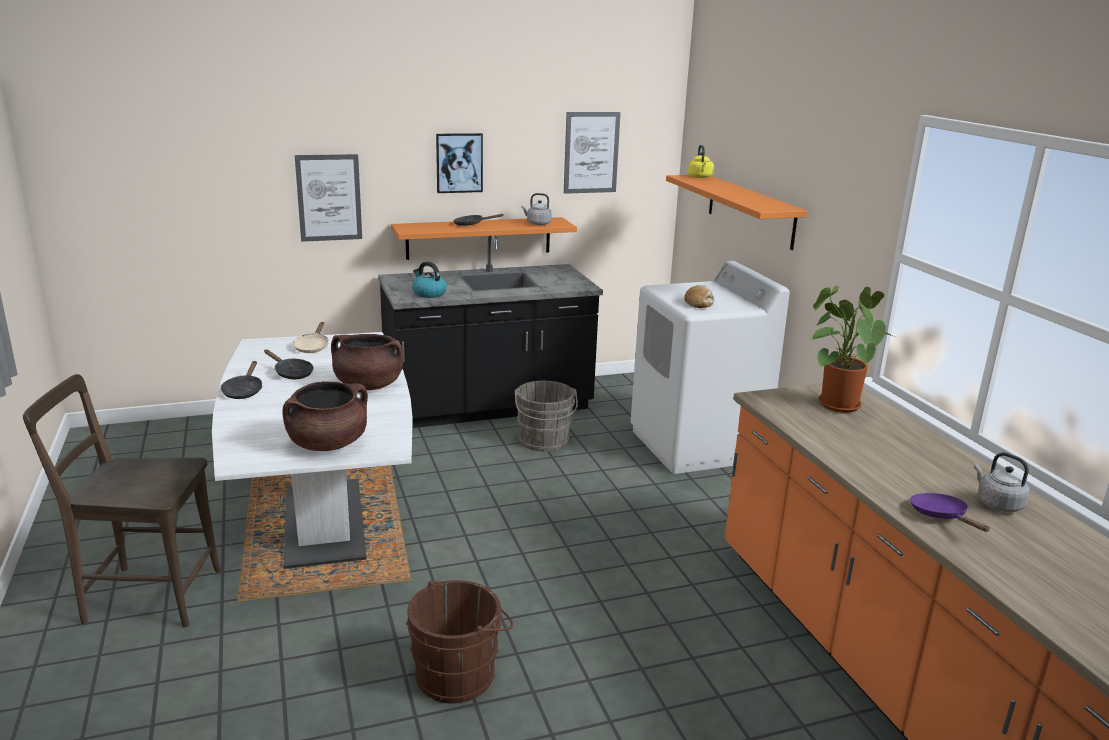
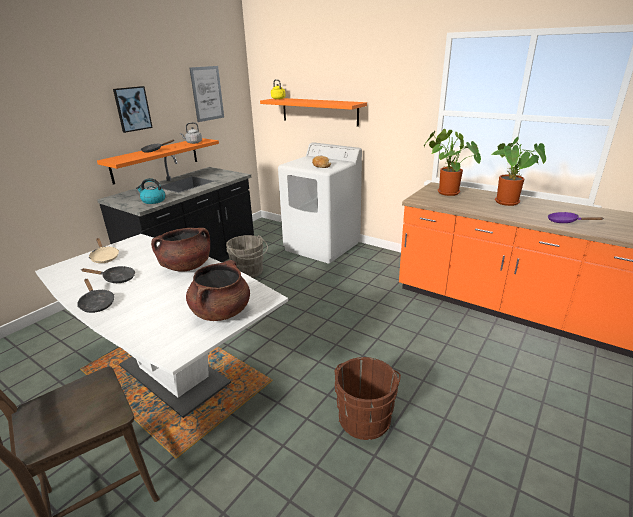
camera: 35 degrees left, 5 degrees up
picture [295,154,362,242] -> none
grey kettle [974,452,1029,512] -> none
none -> potted plant [491,137,546,206]

